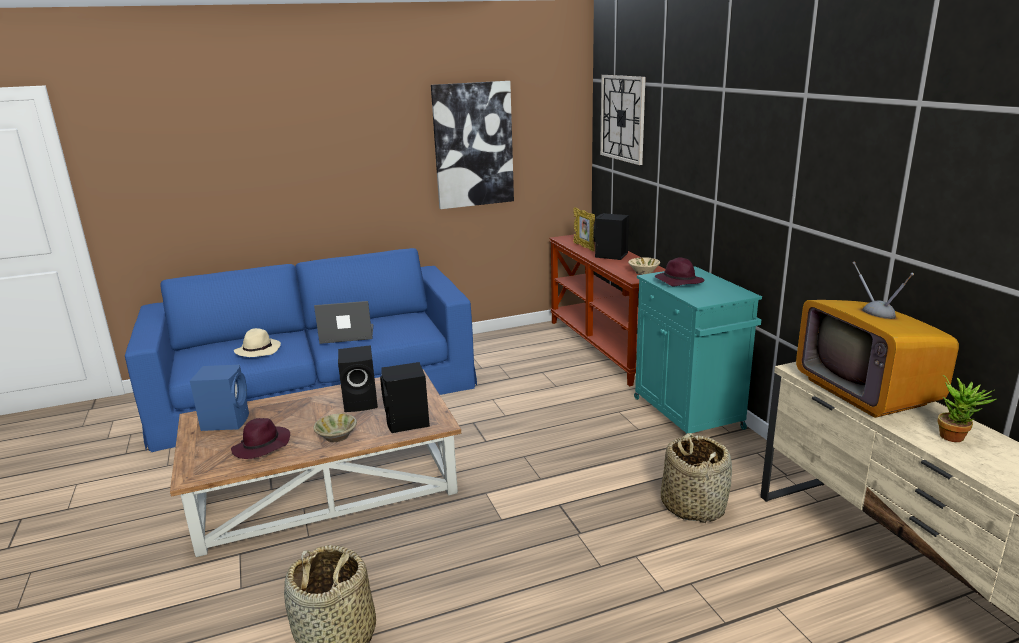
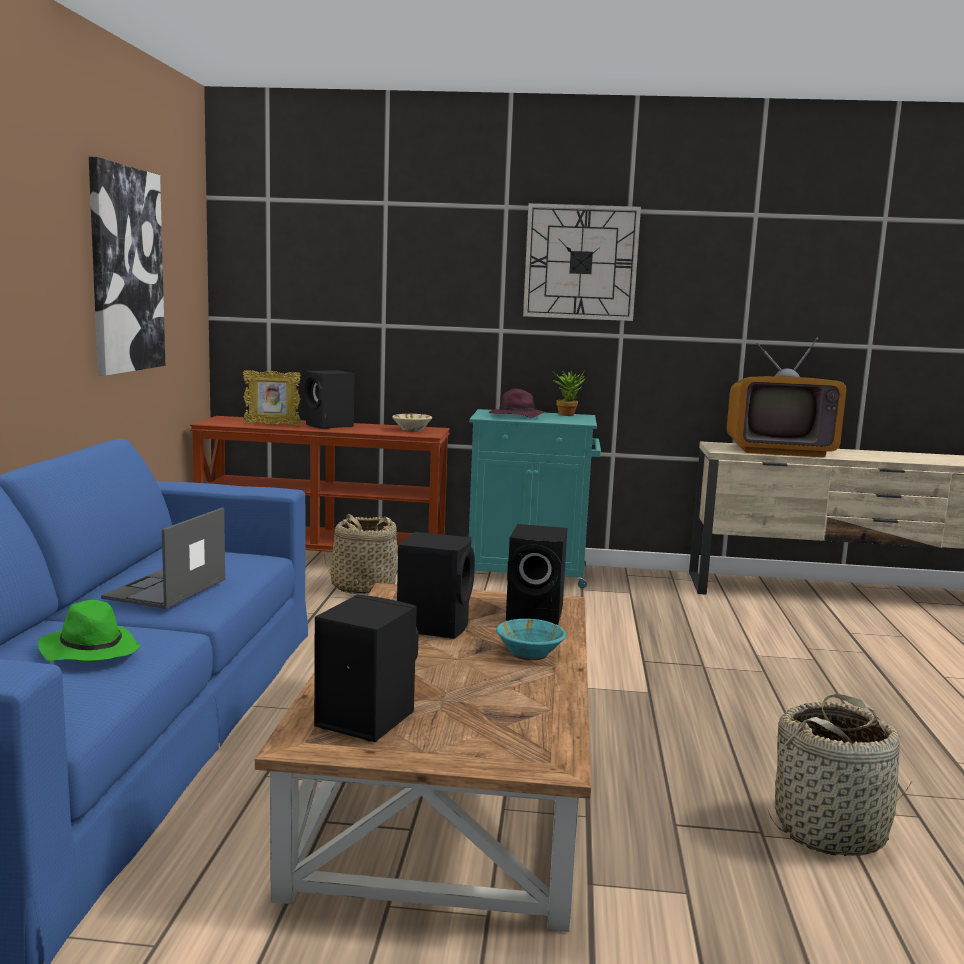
camera: 65 degrees left, 10 degrees down
blue speaker [190,364,249,431] -> black speaker [314,594,419,742]
purple hat [231,418,290,459] -> none
beige hat [234,328,281,357] -> green hat [38,600,140,661]
beige bowl [313,414,357,442] -> turquoise bowl [496,619,566,660]
wall clock [600,75,646,165] -> wall clock moved to [523,203,641,321]
basket [661,433,732,523] -> basket moved to [324,514,398,594]
potted plant [938,375,997,442] -> potted plant moved to [553,371,585,416]

